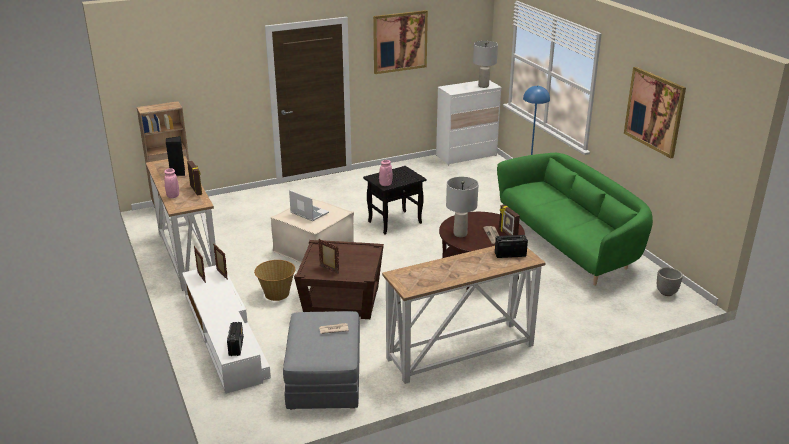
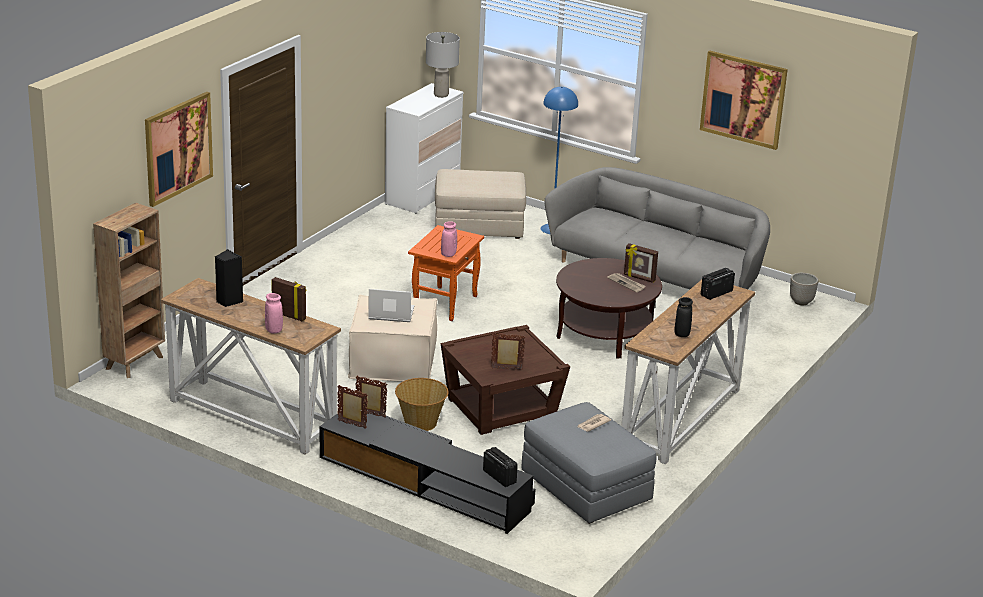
camera: 35 degrees left, 0 degrees up
white tv stand [182,265,271,394] -> black tv stand [320,410,536,534]
black side table [363,166,427,235] -> orange side table [408,225,484,321]
picture [373,10,428,74] -> picture moved to [145,92,213,207]
grey table lamp [446,177,479,237] -> none
green sofa [497,153,653,286] -> grey sofa [545,167,770,289]
none -> beige ottoman [435,169,526,239]
none -> black vase [675,297,693,337]

